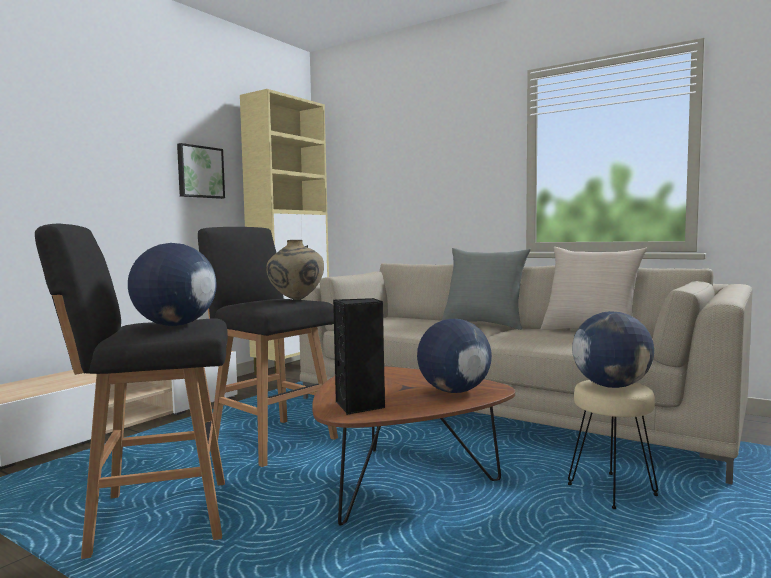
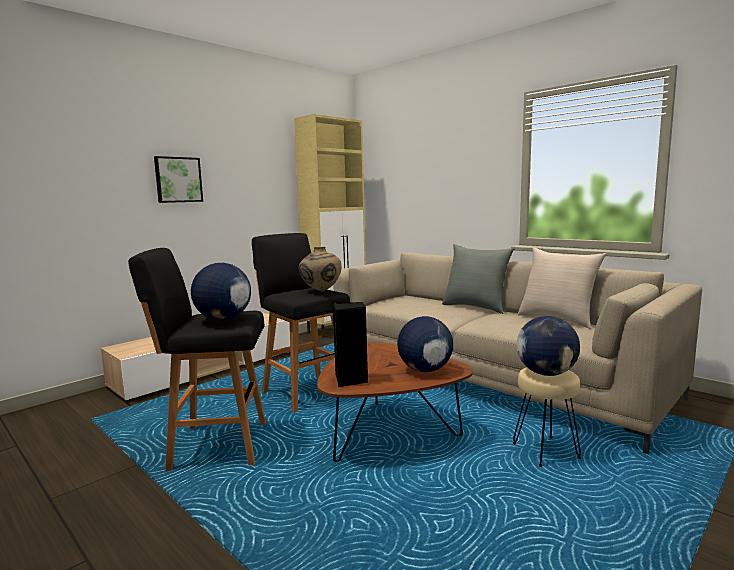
camera: 10 degrees right, 5 degrees up
picture [177,143,225,199] -> picture moved to [154,156,203,203]

